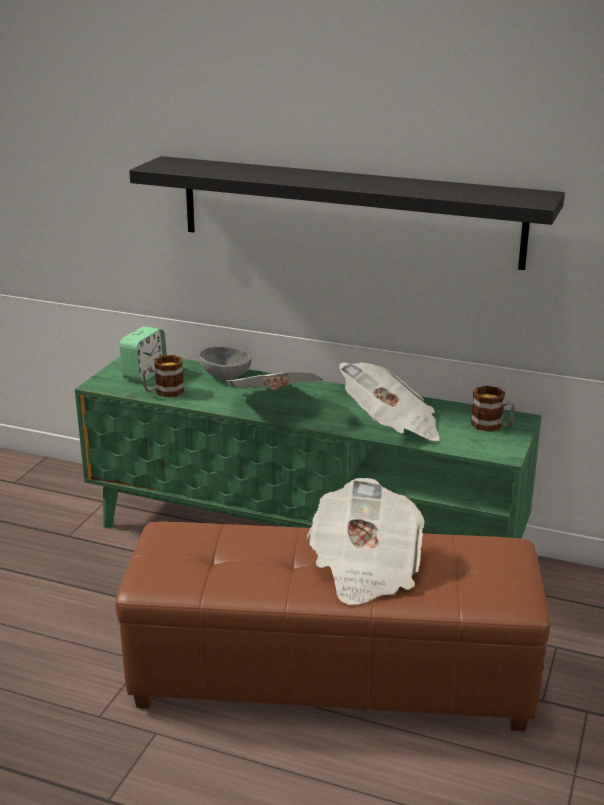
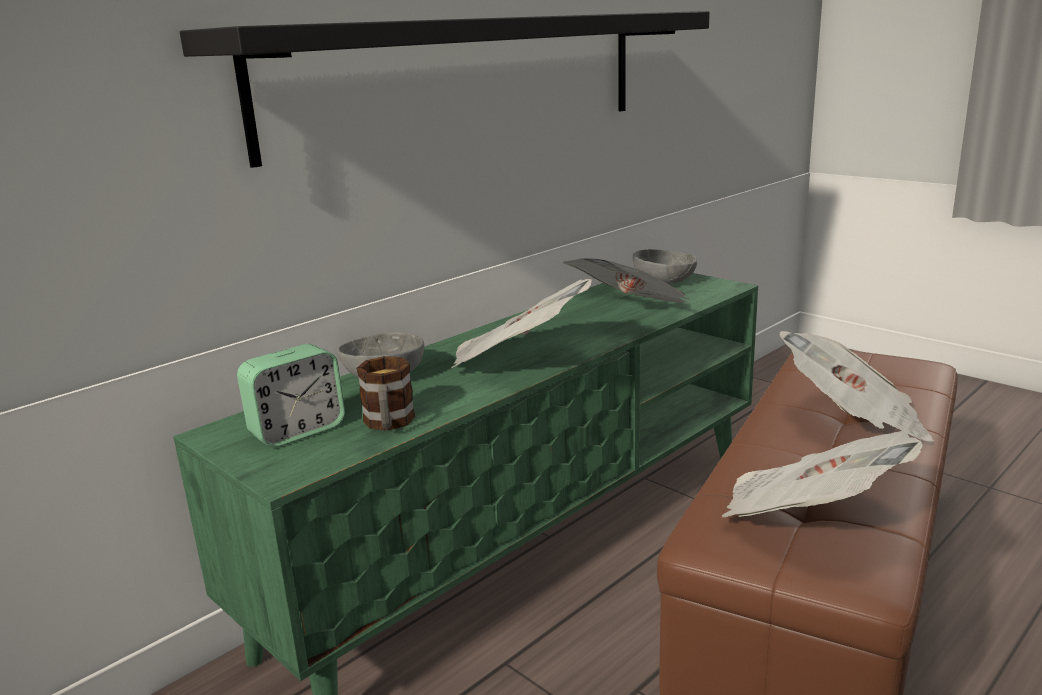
camera: 65 degrees left, 5 degrees down
alarm clock [119,326,167,382] -> alarm clock turned 90 degrees clockwise [237,344,345,447]
mug [471,386,515,432] -> grey bowl [633,249,697,284]
none -> newspaper [722,430,923,518]

